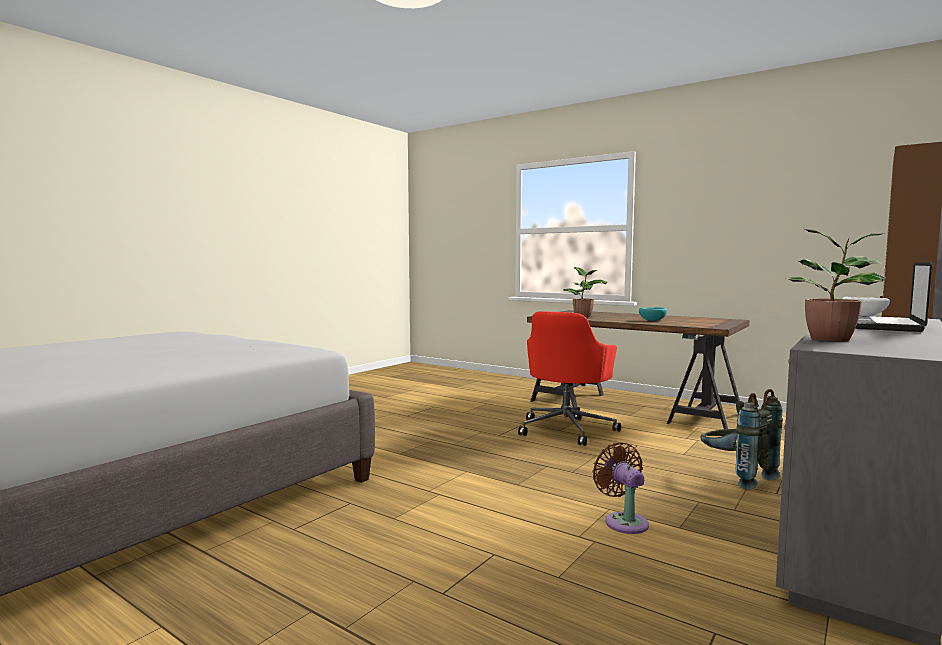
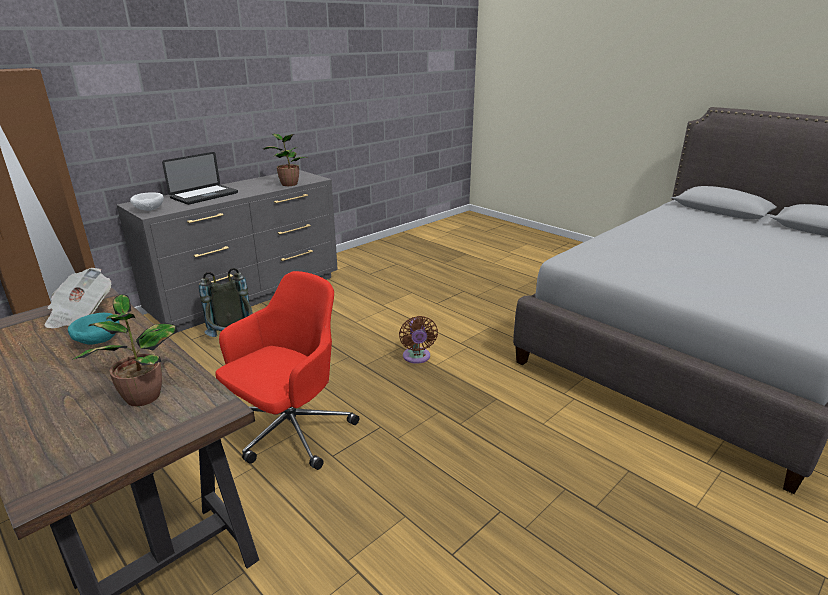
camera: 170 degrees left, 20 degrees up
brown fan [592,443,649,534] -> brown fan moved to [399,316,438,364]
none -> newspaper [44,268,111,328]

